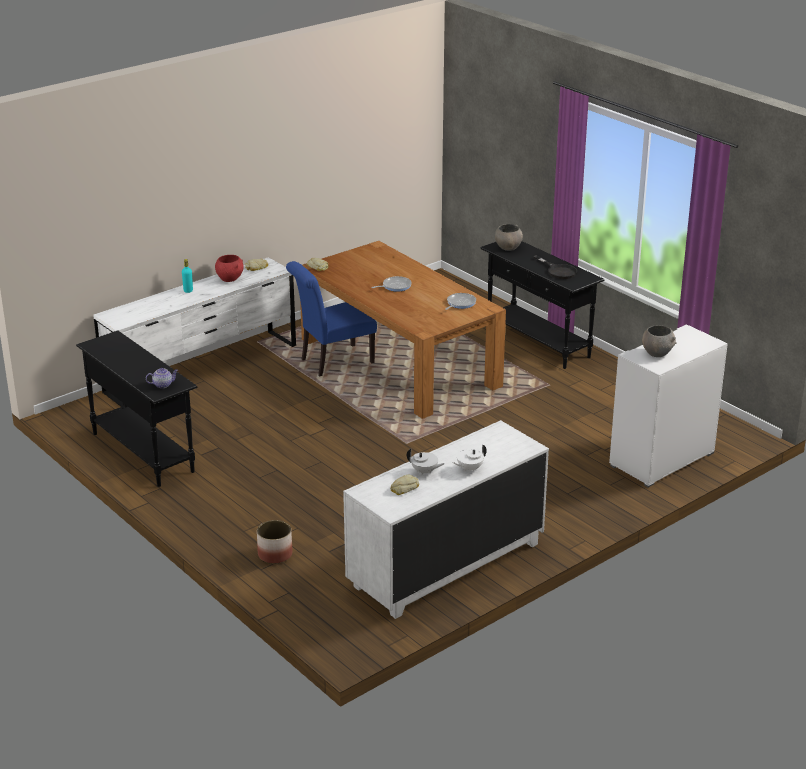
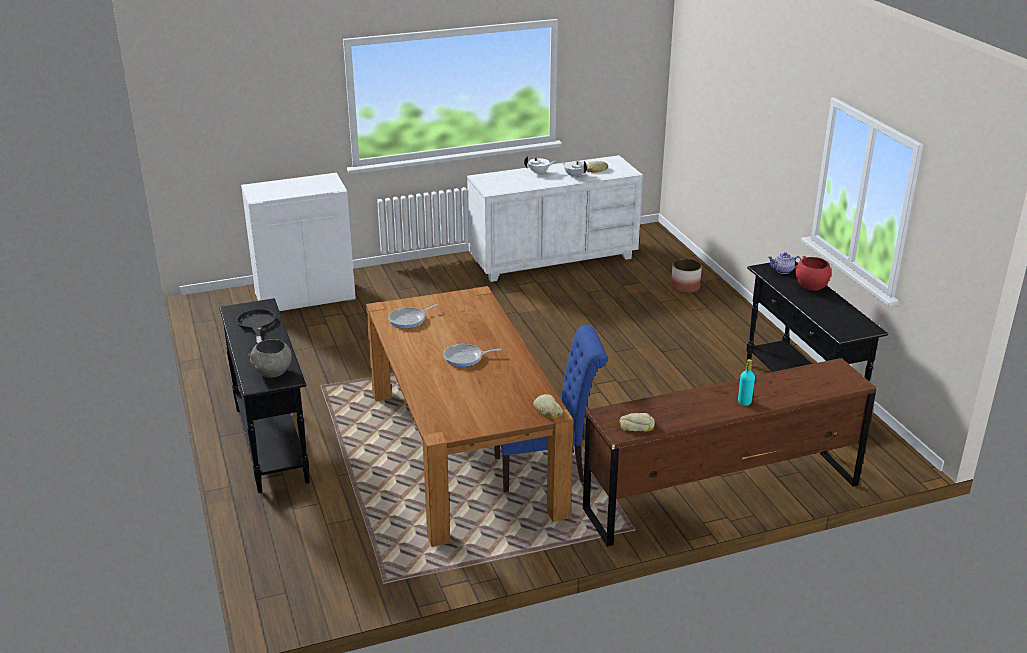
camera: 160 degrees left, 0 degrees up
white dresser [93,257,296,407] -> brown dresser [583,358,877,547]
red bowl [215,255,244,282] -> red bowl moved to [795,256,831,291]
grey bowl [642,325,677,357] -> none

